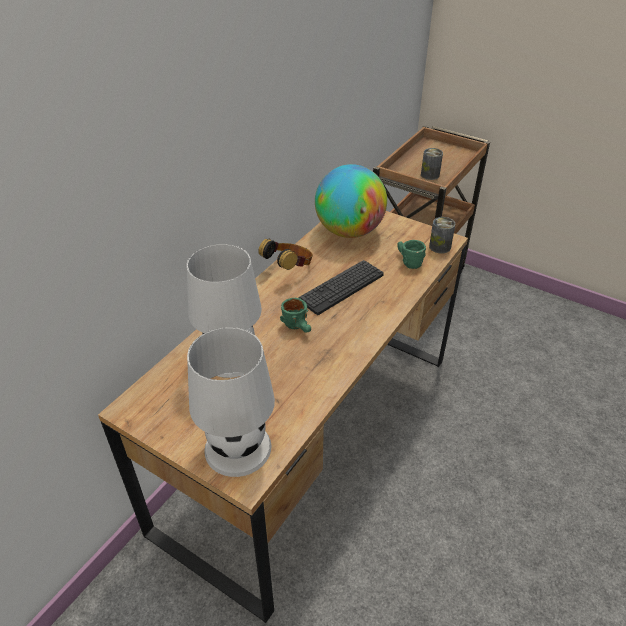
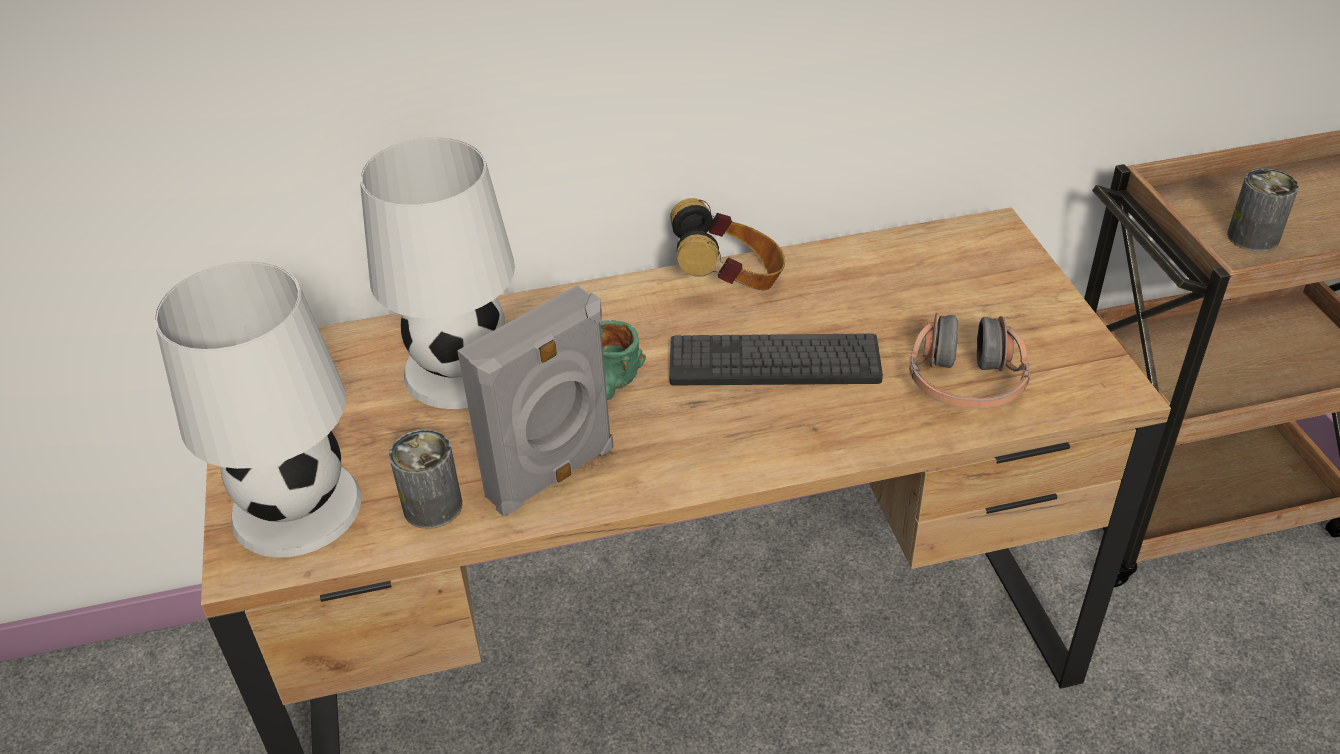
camera: 45 degrees right, 0 degrees up
globe [315,164,387,238] -> none
green mug [397,240,426,269] -> headphones [909,313,1030,409]
can [429,217,455,254] -> can moved to [389,429,462,529]
none -> grey speaker [457,285,614,517]

